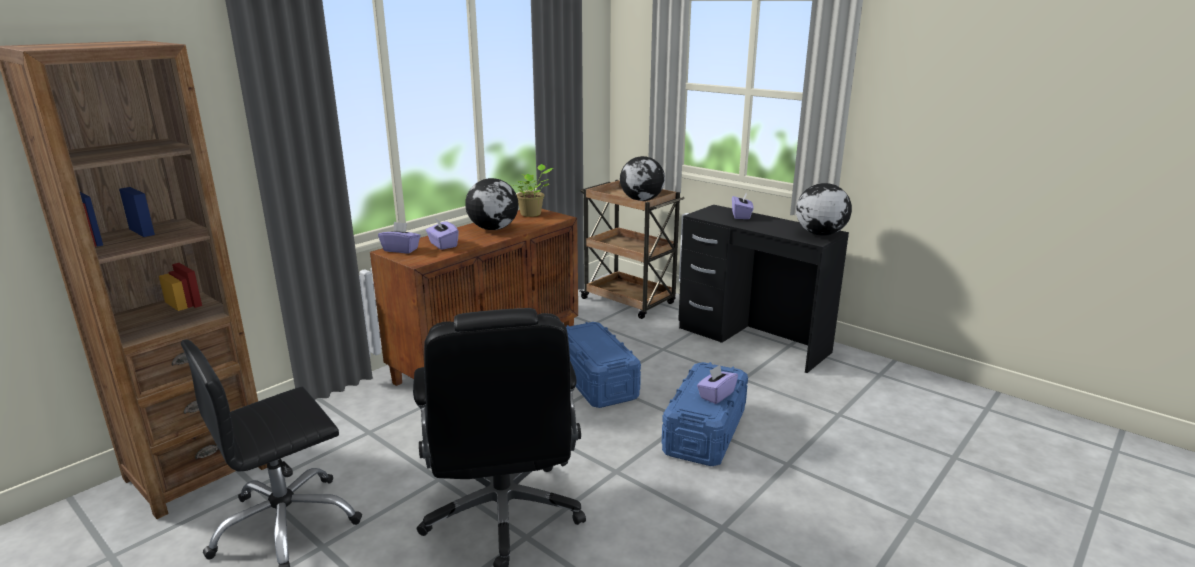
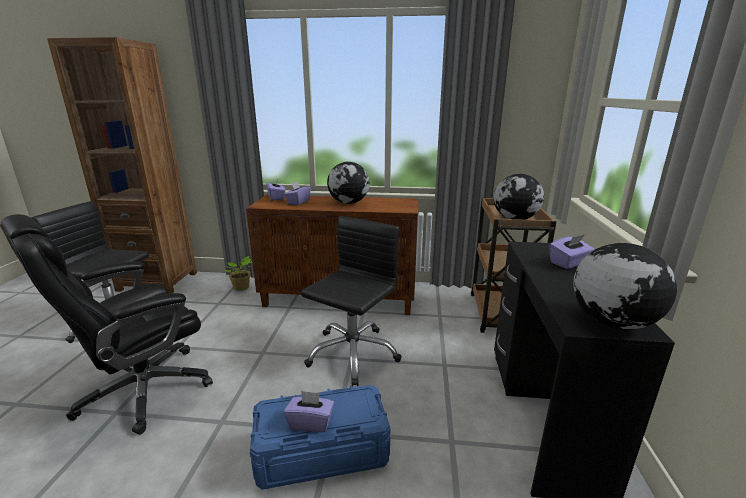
camera: 55 degrees right, 0 degrees up
potted plant [511,164,553,217] -> potted plant moved to [224,256,252,291]
blue storage box [566,322,641,408] -> black office chair [301,216,402,386]

